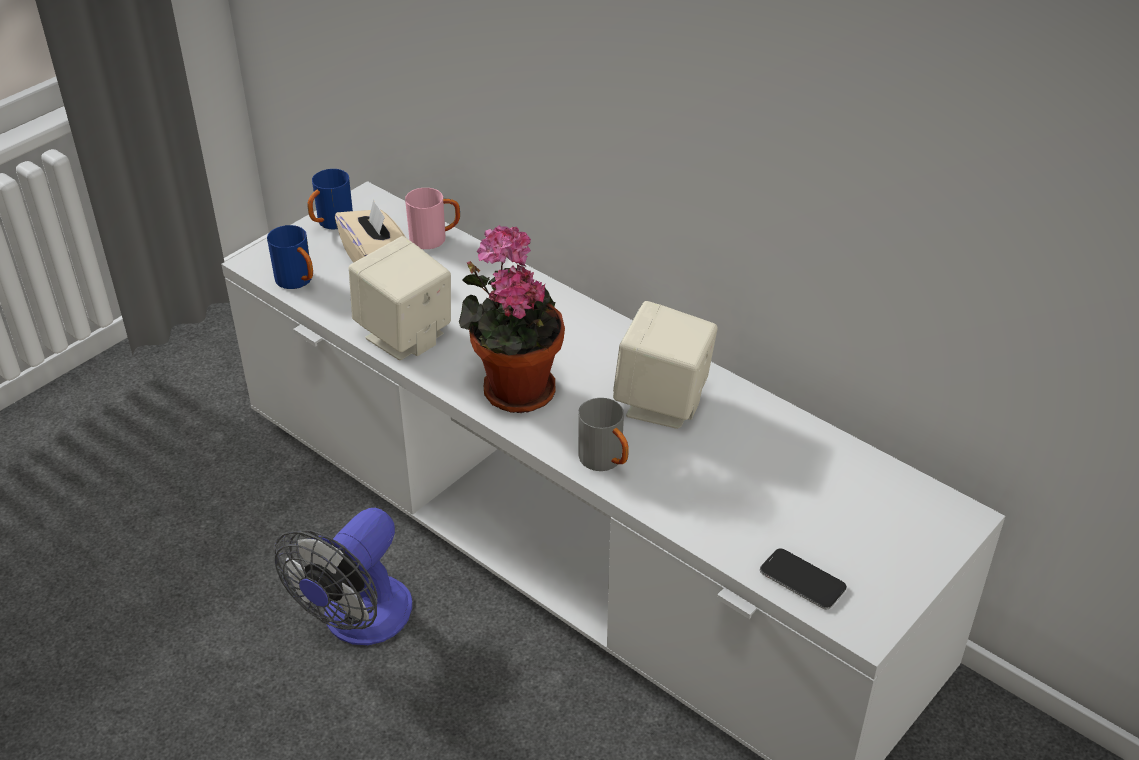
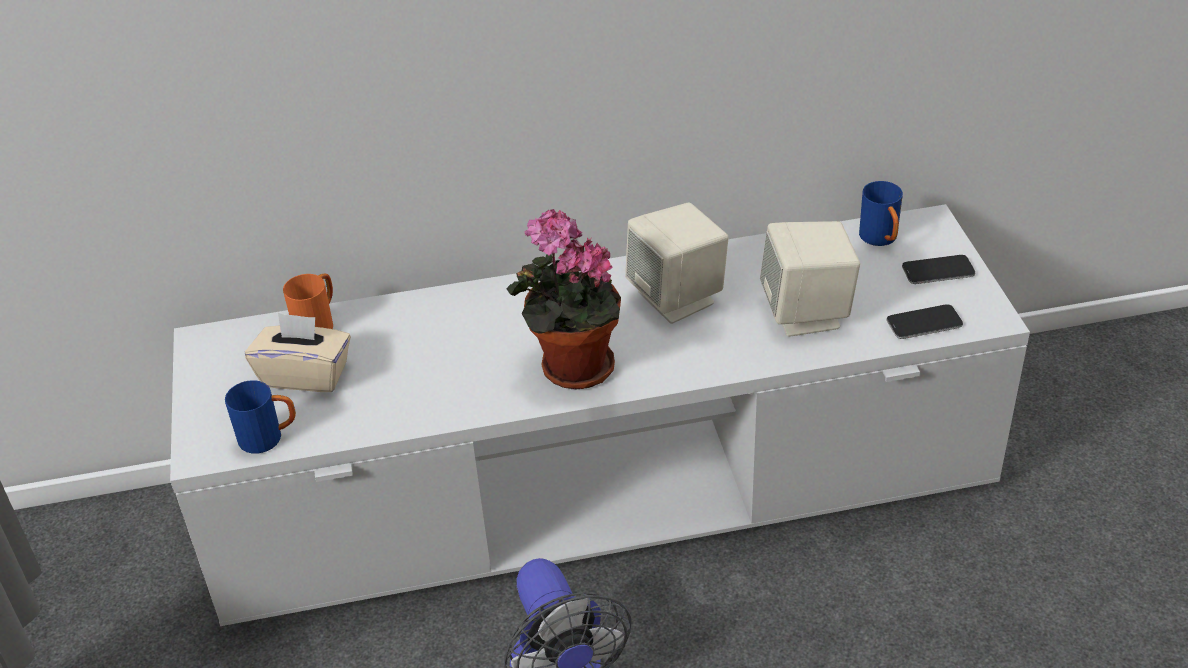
camera: 50 degrees left, 0 degrees up
blue mug [307,169,353,229] -> blue mug moved to [859,181,903,246]
beige speaker [349,236,451,360] -> beige speaker moved to [760,221,860,337]
pink mug [405,188,460,249] -> orange mug [283,274,333,329]
grey mug [578,398,629,471] -> none
none -> phone [902,255,975,284]

